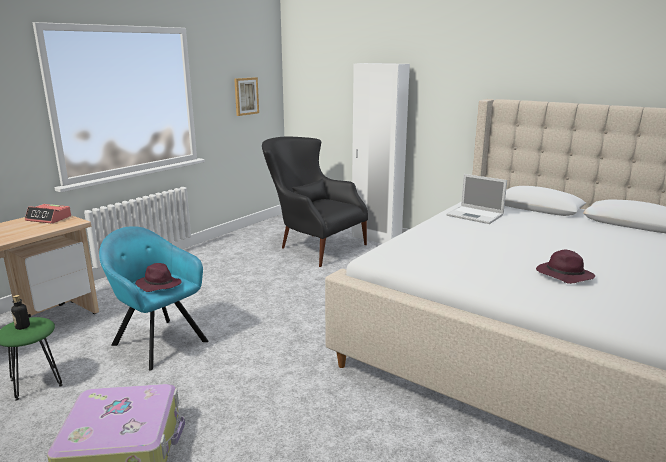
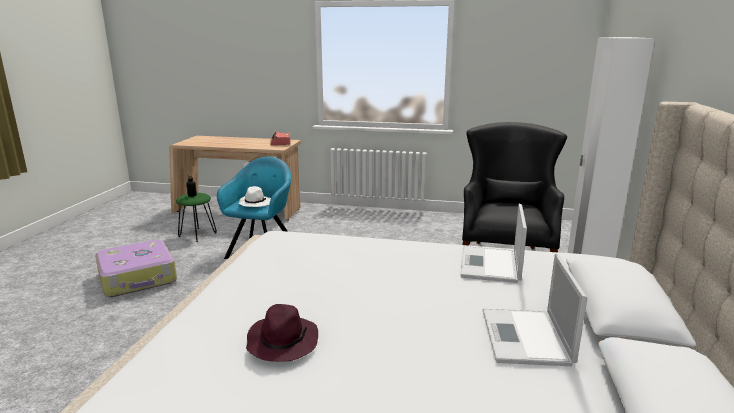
camera: 65 degrees right, 0 degrees up
purple hat [135,263,182,292] -> white hat [238,186,271,207]
picture [234,77,259,116] -> none
none -> laptop [483,253,587,366]

